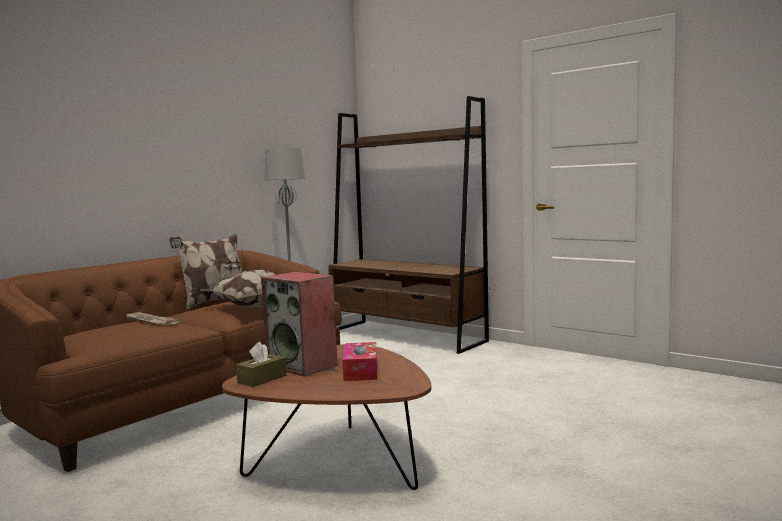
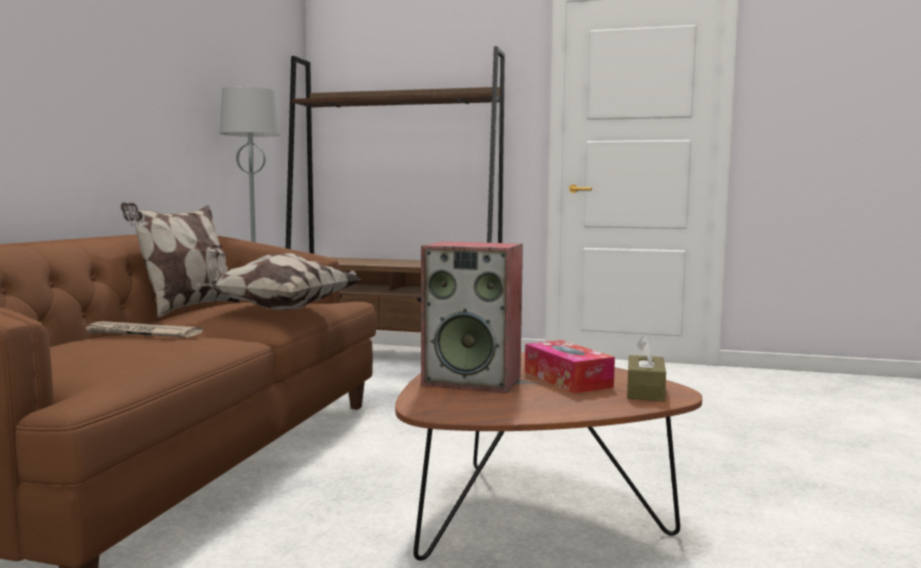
camera: 25 degrees left, 0 degrees up
brown tissue box [236,342,287,387] -> brown tissue box moved to [627,335,666,401]

